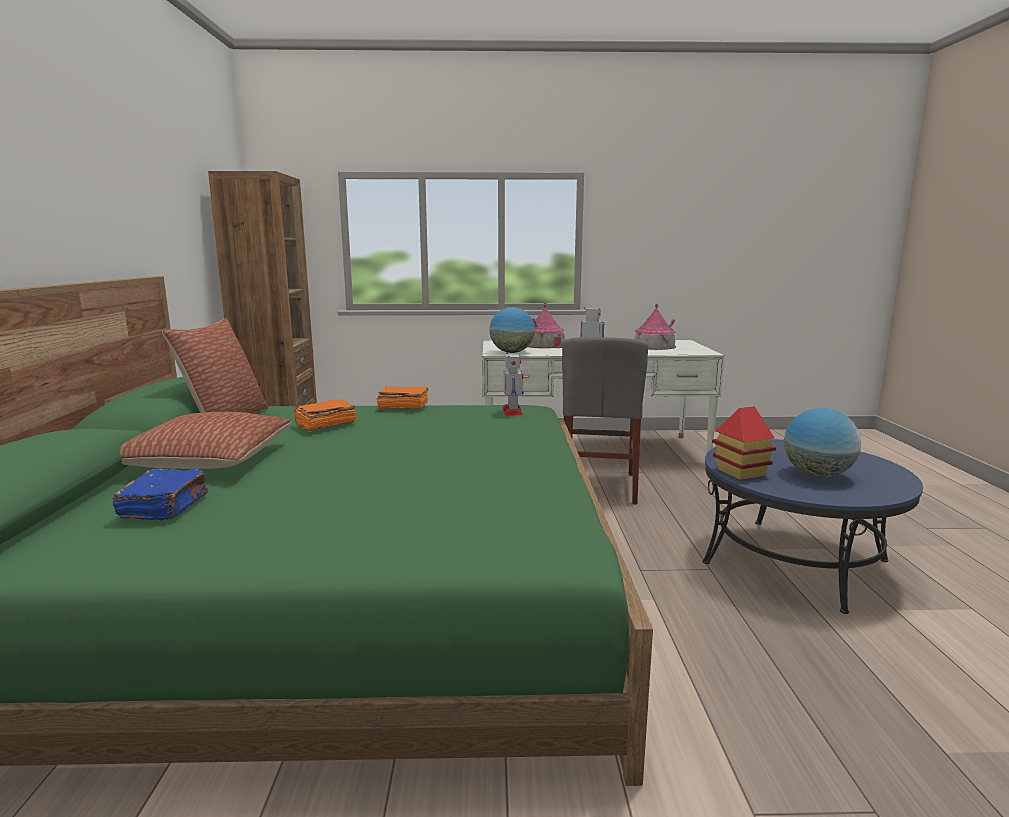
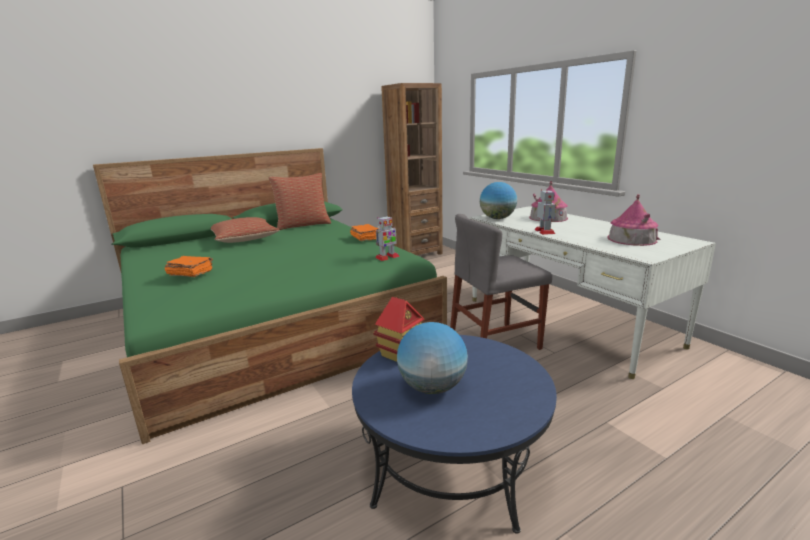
camera: 60 degrees right, 5 degrees up
blue book [112,469,208,520] -> none
orange book [294,399,356,432] -> orange book moved to [165,256,213,277]

